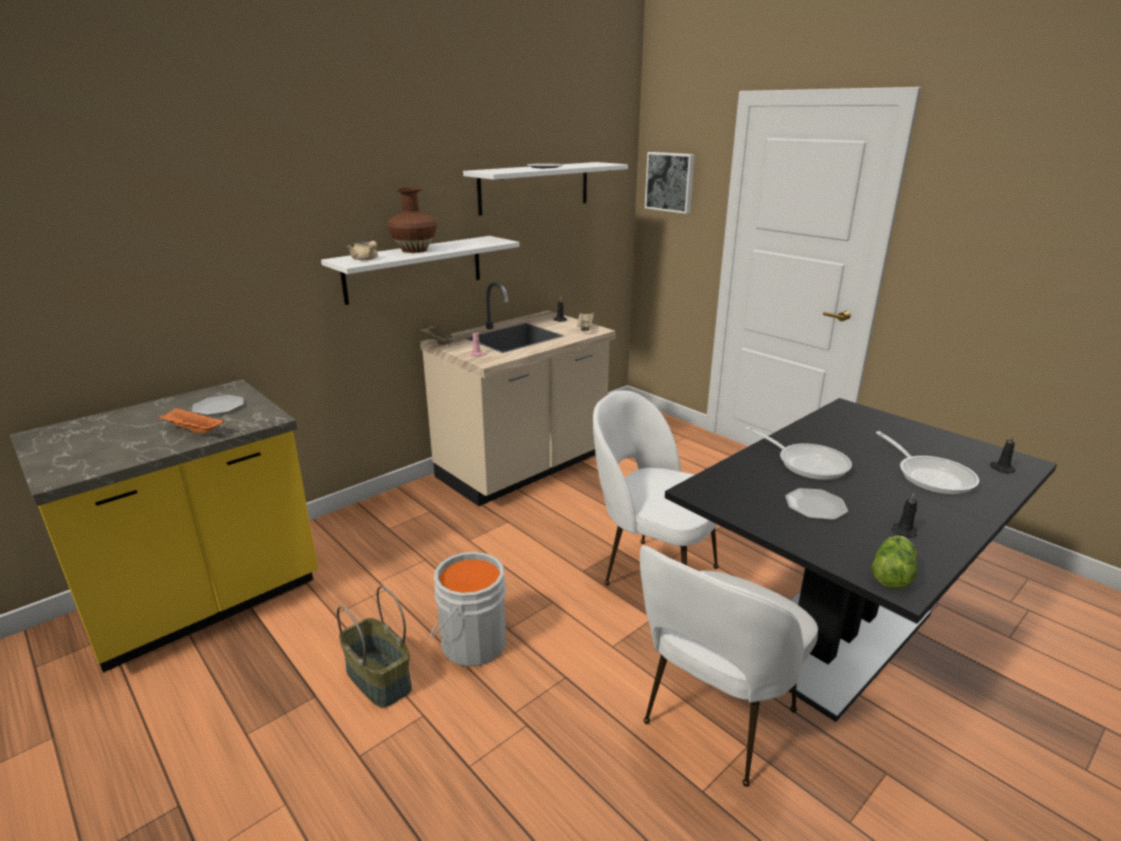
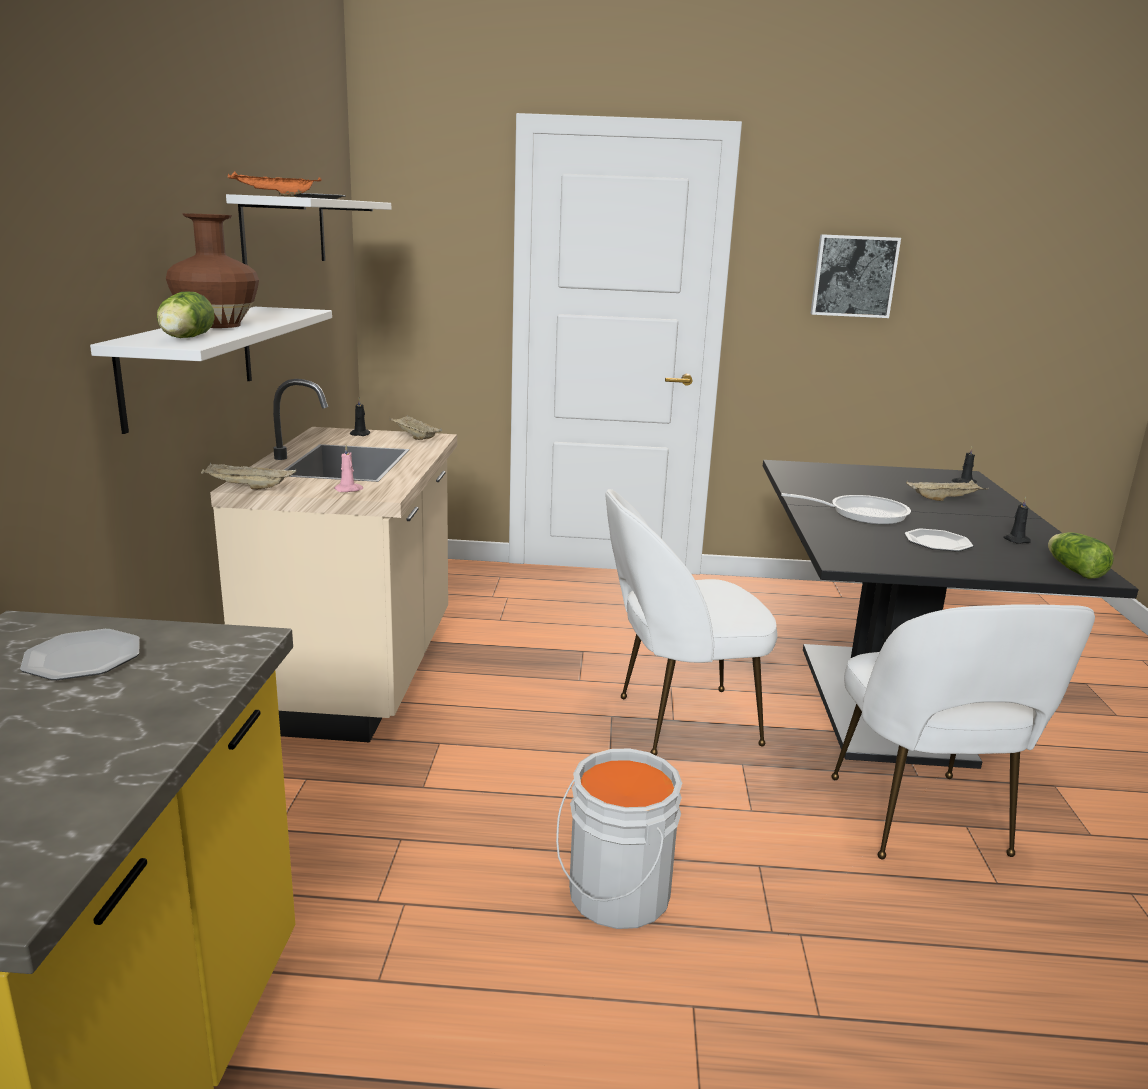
camera: 45 degrees left, 5 degrees down
orange tray [158,407,225,434] -> orange tray moved to [227,171,322,196]
basket [337,585,412,708] -> none
beige teapot [347,241,378,260] -> lettuce [157,291,215,338]
picture [645,152,695,214] -> picture moved to [811,234,901,318]
frying pan [876,431,979,495] -> beige tray [906,480,988,501]

